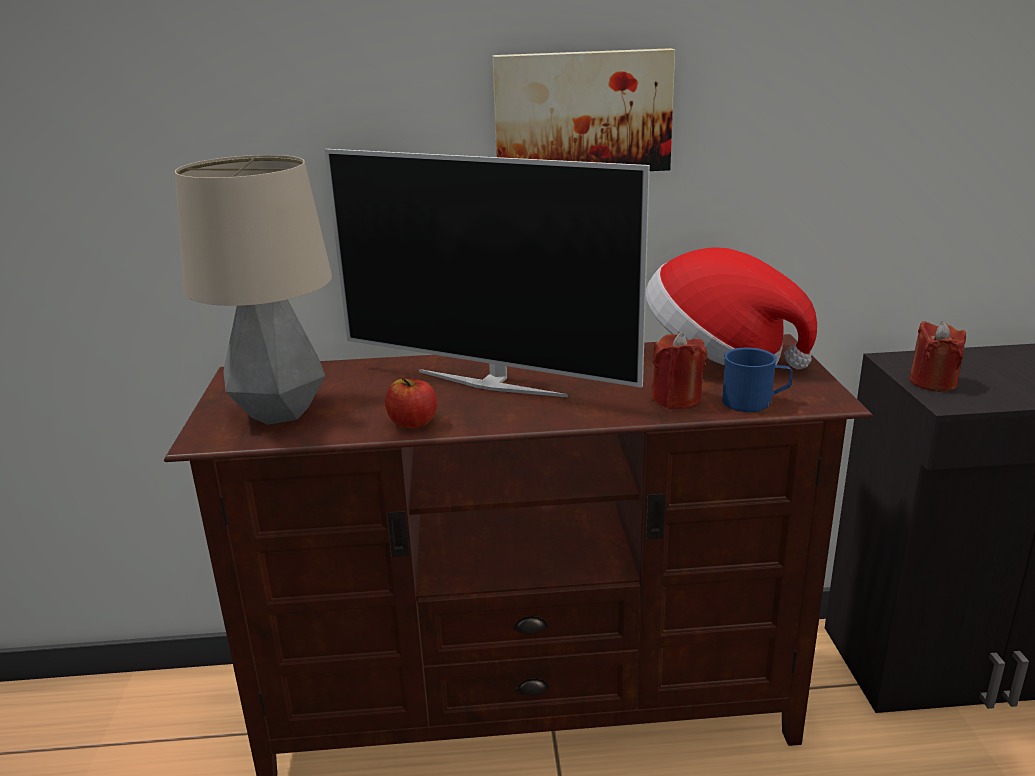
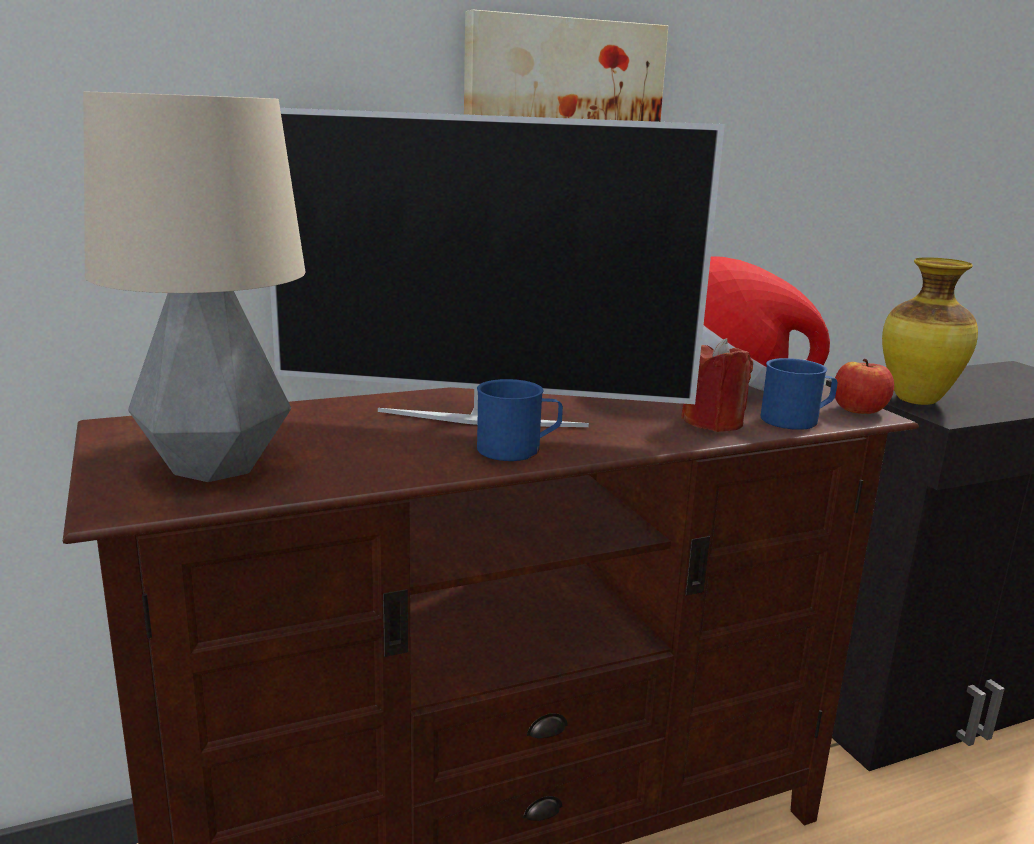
camera: 20 degrees left, 5 degrees down
apple [385,378,437,428] -> apple moved to [835,359,894,414]
red candle [909,321,966,392] -> vase [882,257,978,405]
none -> blue mug [477,379,563,461]

